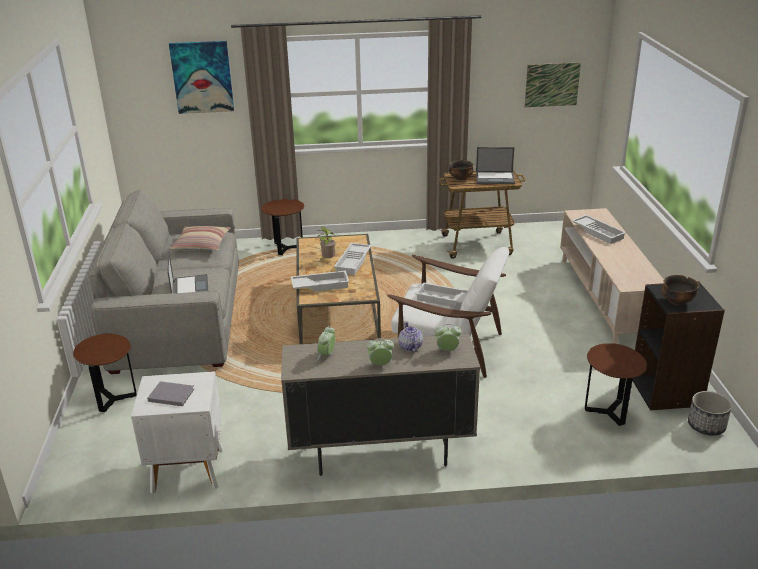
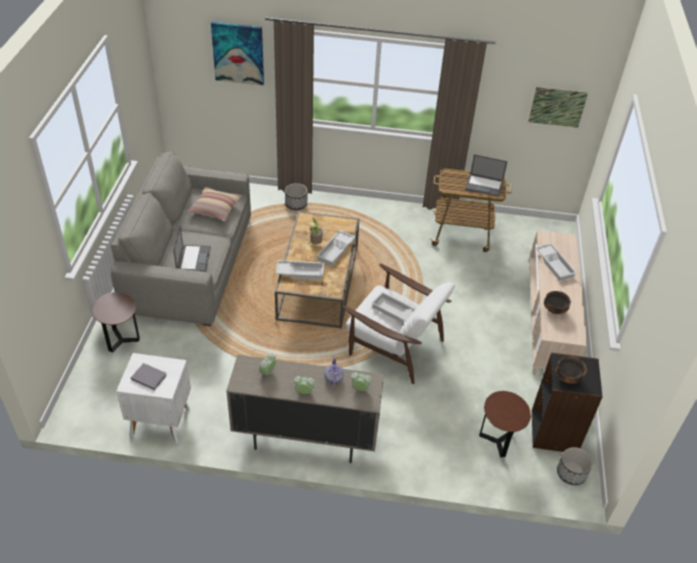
camera: 10 degrees right, 15 degrees up
brown side table [261,199,304,255] -> planter [285,183,307,210]
bowl [449,160,474,181] -> bowl moved to [544,291,571,314]

